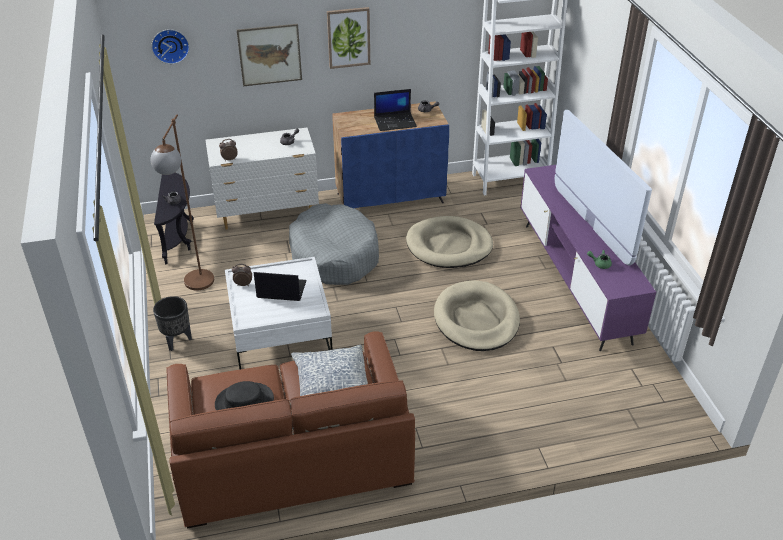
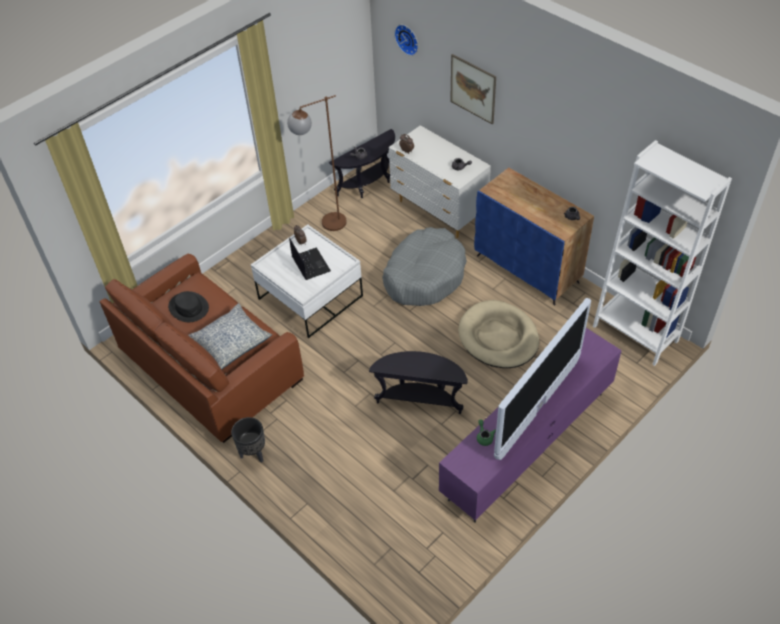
camera: 60 degrees right, 10 degrees up
black planter [153,296,192,351] -> black planter moved to [231,417,265,463]
picture [327,7,370,69] -> none
laptop [374,89,417,131] -> none
beige dog bed [434,280,520,351] -> black side table [369,351,468,414]

